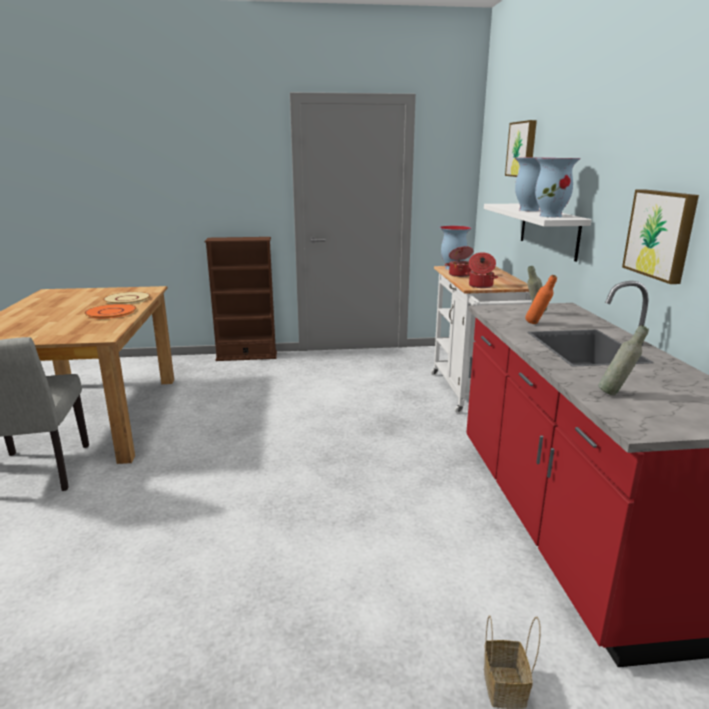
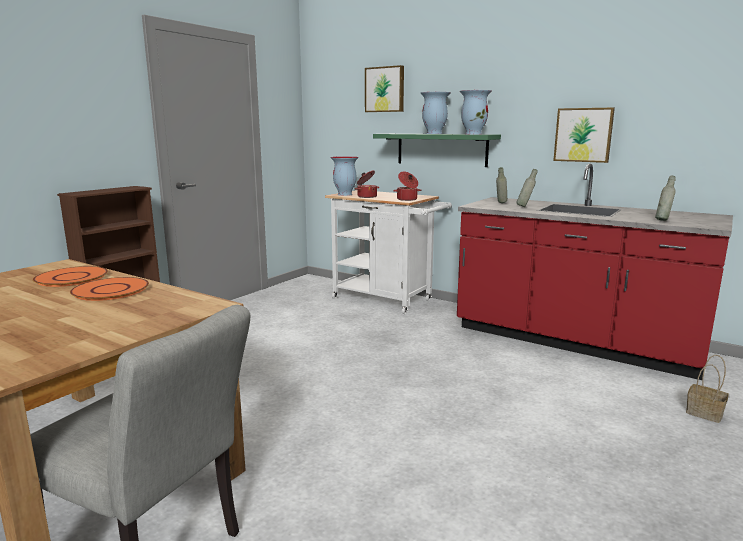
camera: 50 degrees left, 5 degrees down
beige plate [103,292,150,304] -> orange plate [33,266,108,287]
white shelf [484,204,591,262] -> green shelf [373,134,501,167]
orange bottle [525,275,557,324] -> grey bottle [516,169,538,207]

